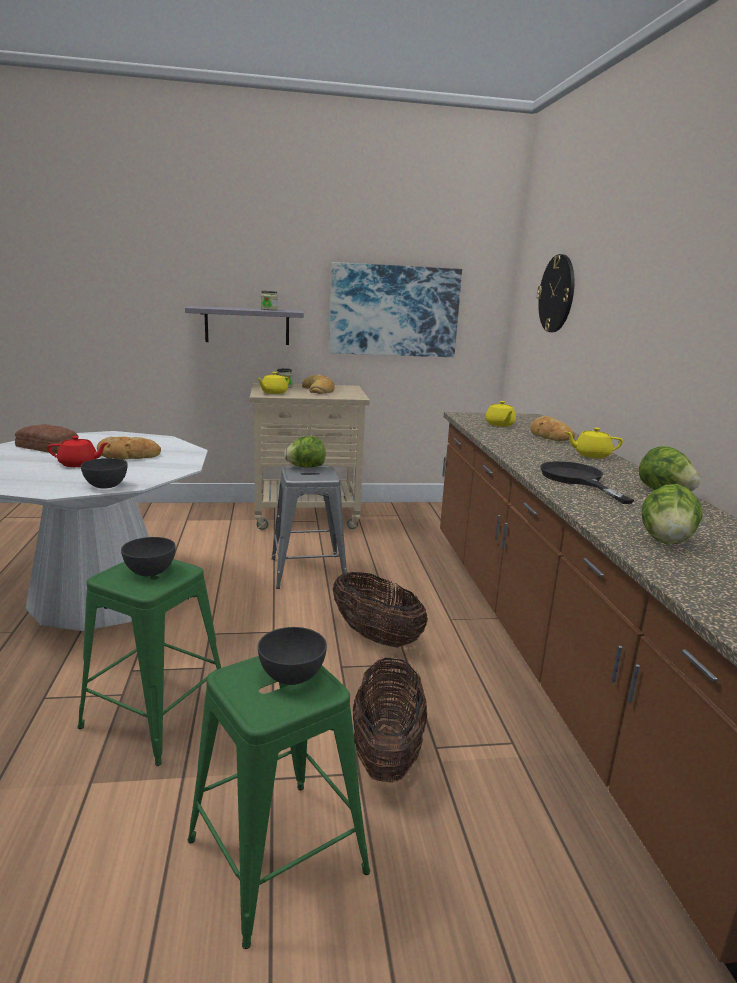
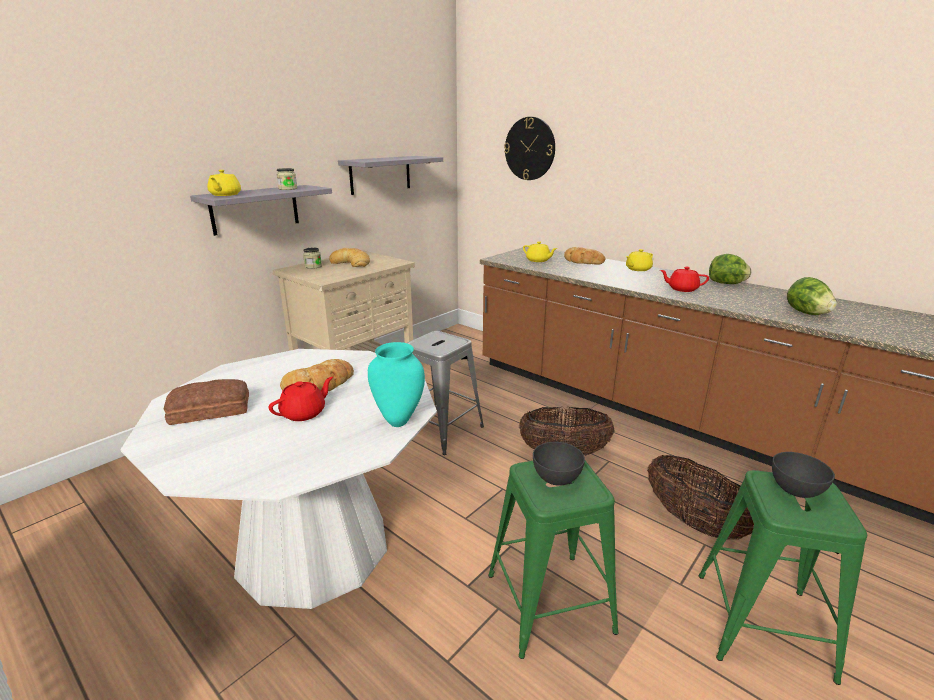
camera: 40 degrees left, 5 degrees up
grey bowl [81,458,128,489] -> turquoise vase [368,342,425,427]
yellow teapot [257,372,290,394] -> yellow teapot moved to [208,170,241,196]
lettuce [284,436,325,468] -> none
picture [329,262,462,357] -> grey shelf [338,156,443,195]
black frying pan [540,461,634,504] -> red teapot [660,267,709,292]

